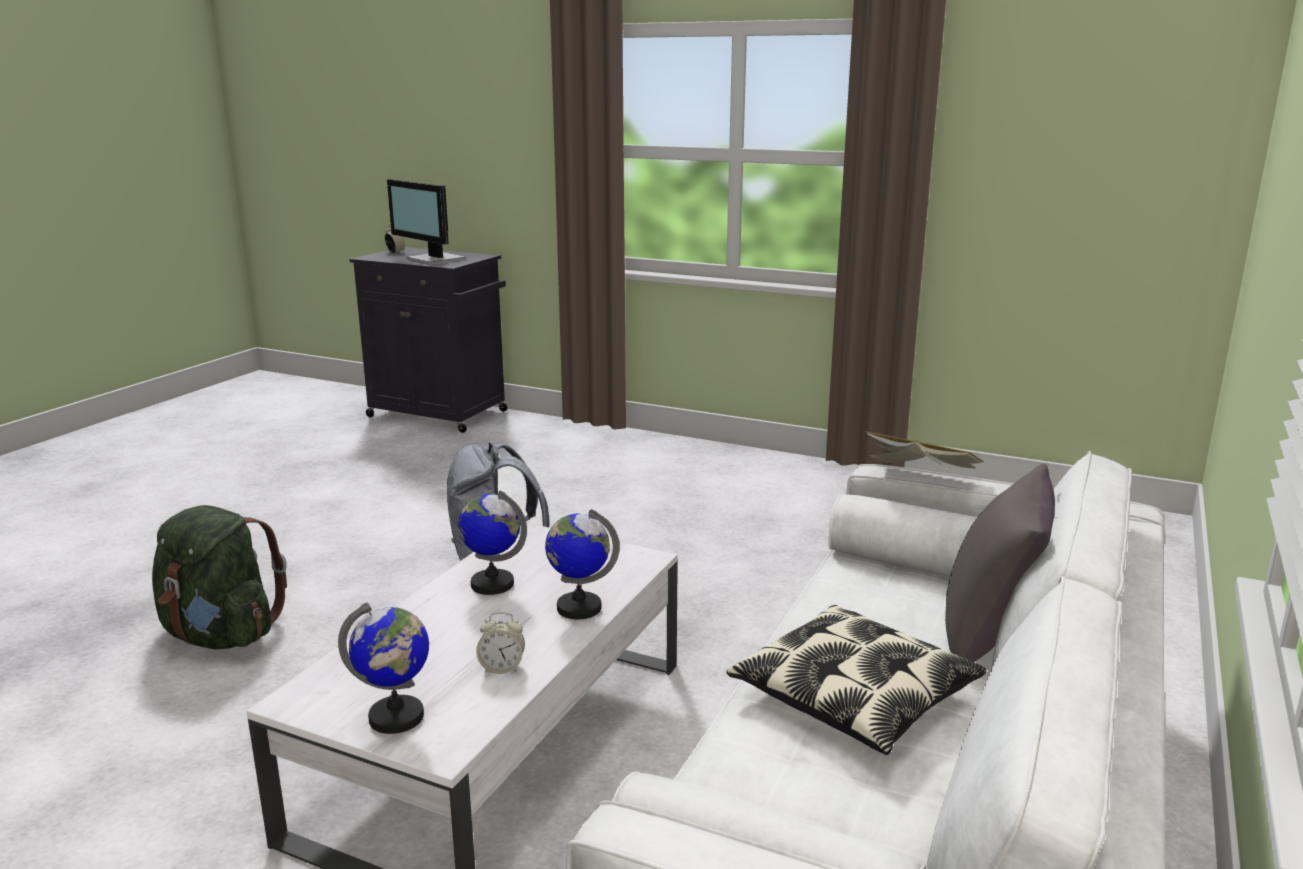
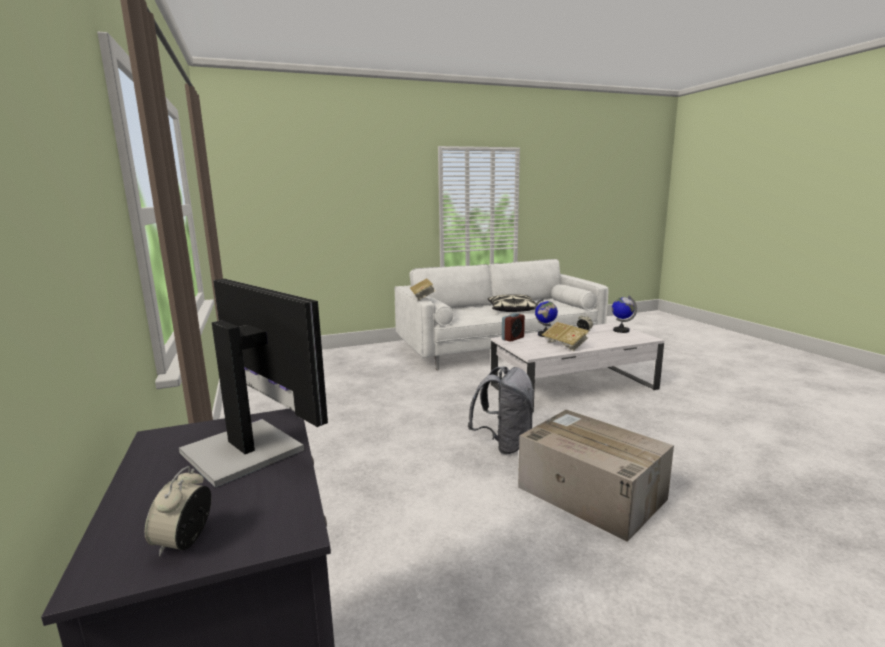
camera: 135 degrees left, 5 degrees down
green backpack [152,505,287,650] -> none
monitor [387,179,466,265] -> monitor turned 45 degrees counterclockwise [179,279,328,488]
globe [458,491,527,595] -> book [542,322,589,351]
grey pillow [945,464,1055,662] -> none
none -> alarm clock [502,313,525,342]
none -> cardboard box [518,409,674,542]

